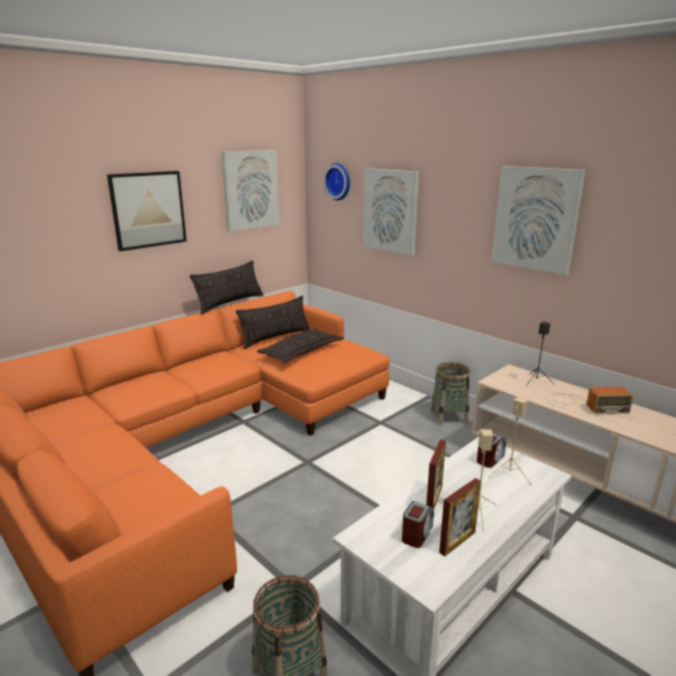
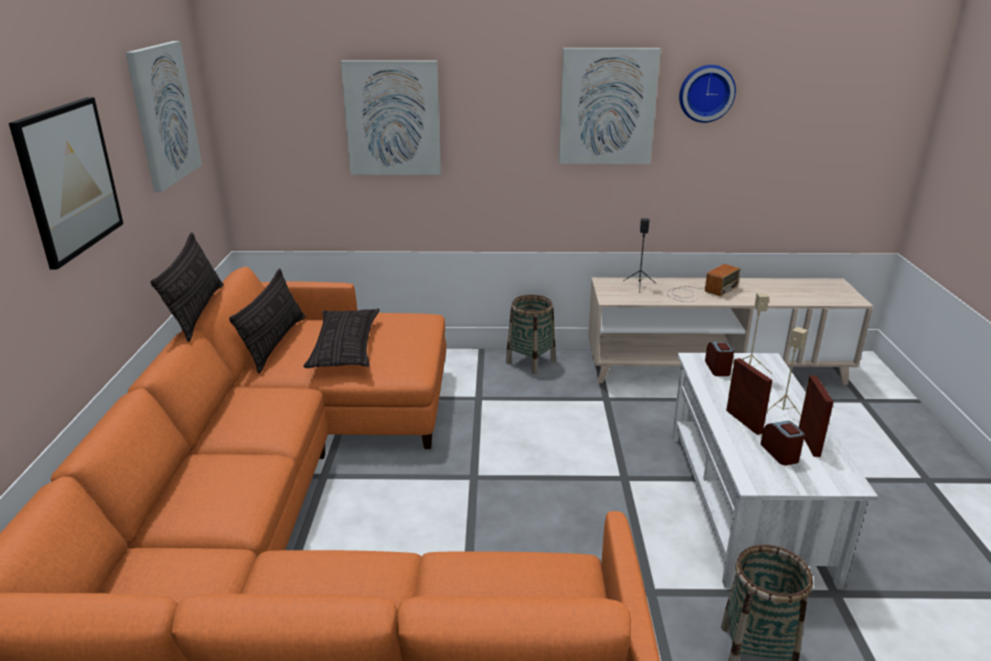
camera: 45 degrees left, 5 degrees up
wall clock [323,163,350,200] -> wall clock moved to [679,65,736,123]

